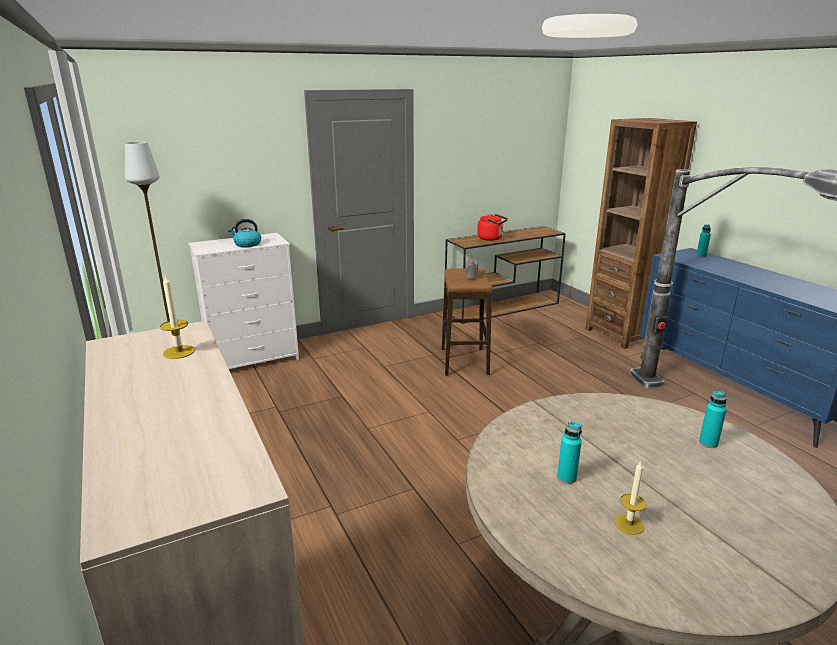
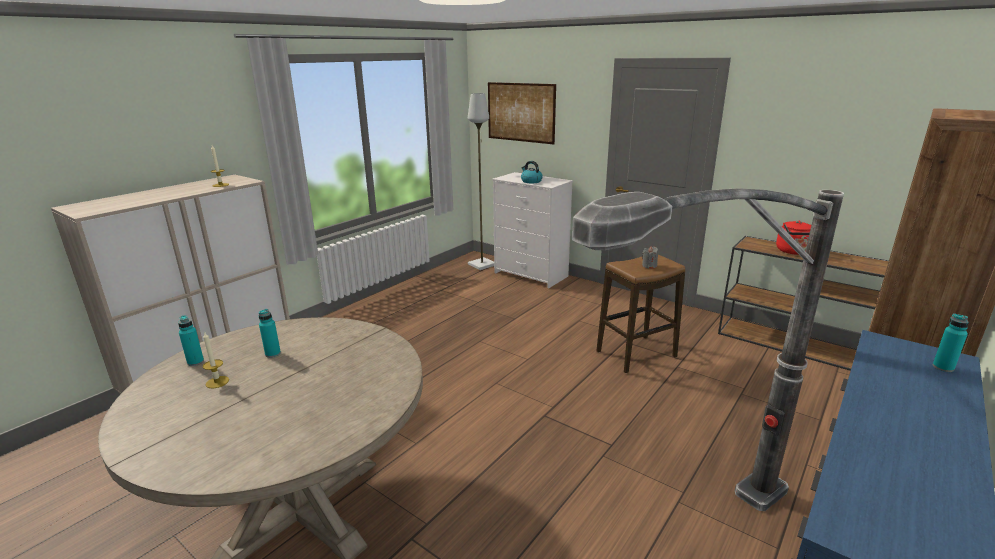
camera: 65 degrees right, 0 degrees up
turquoise bottle [699,391,727,448] -> turquoise bottle moved to [178,315,204,366]
none -> picture [488,82,556,144]

